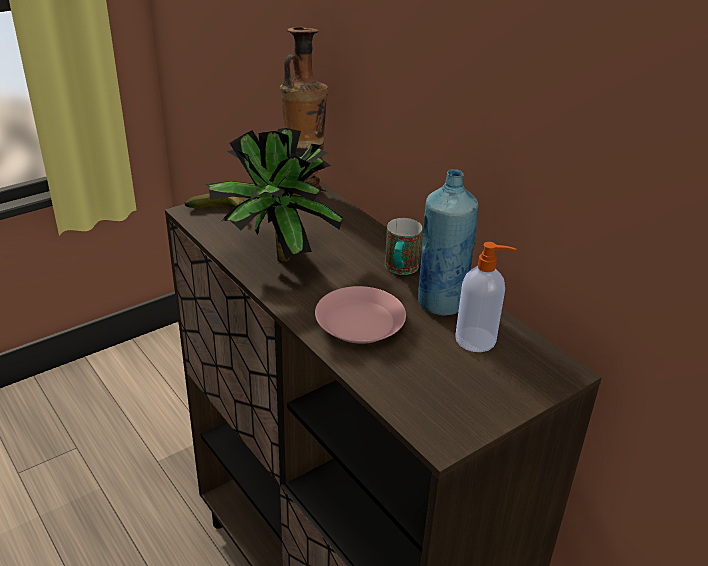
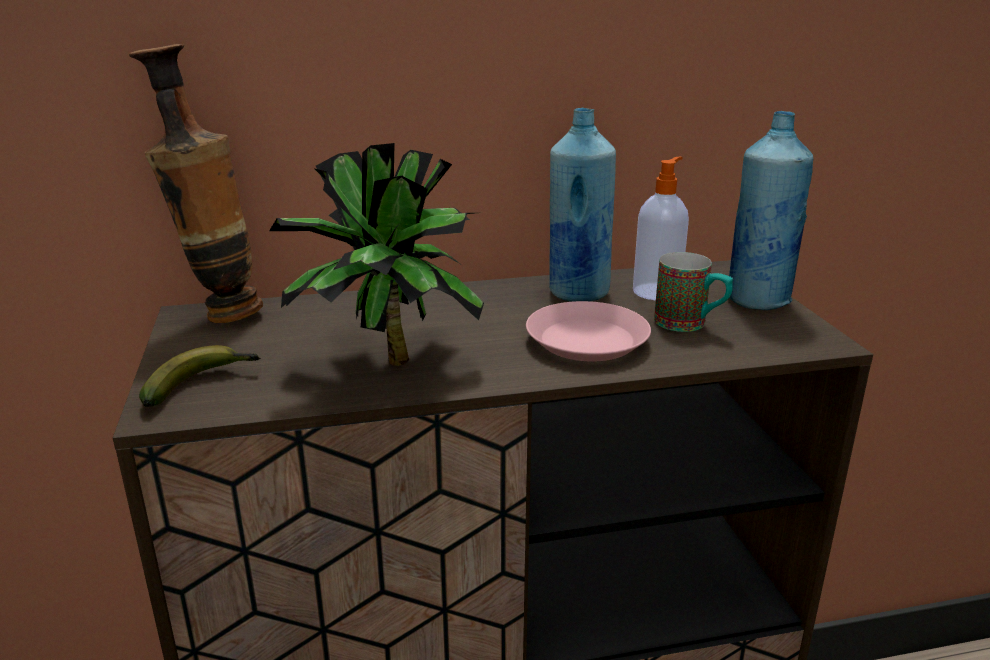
camera: 65 degrees left, 10 degrees down
mug [385,218,423,275] -> mug moved to [654,252,733,332]
none -> blue bottle [729,111,813,310]

